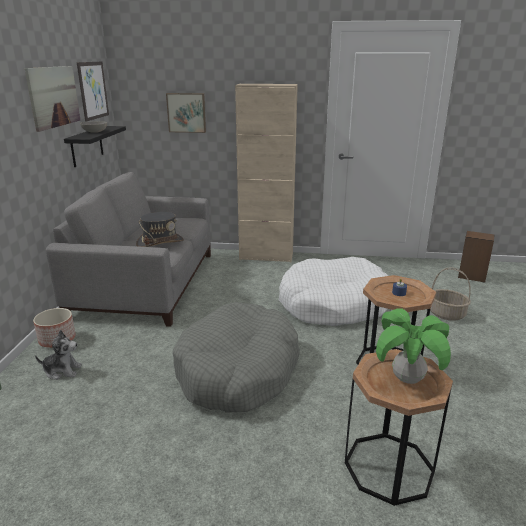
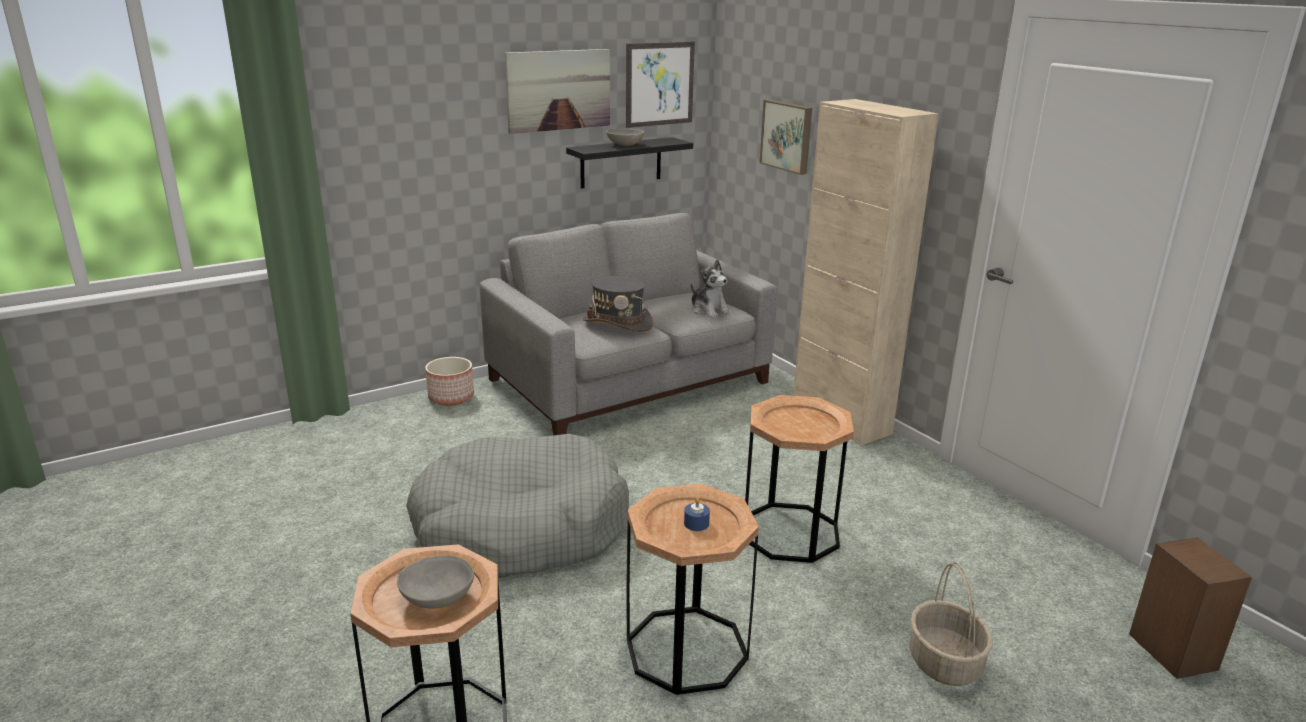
camera: 50 degrees right, 0 degrees up
plush toy [35,330,82,380] -> plush toy moved to [691,259,730,318]
white dog bed [279,257,388,326] -> brown side table [745,395,854,563]
potted plant [376,308,451,384] -> grey bowl [397,556,474,608]

